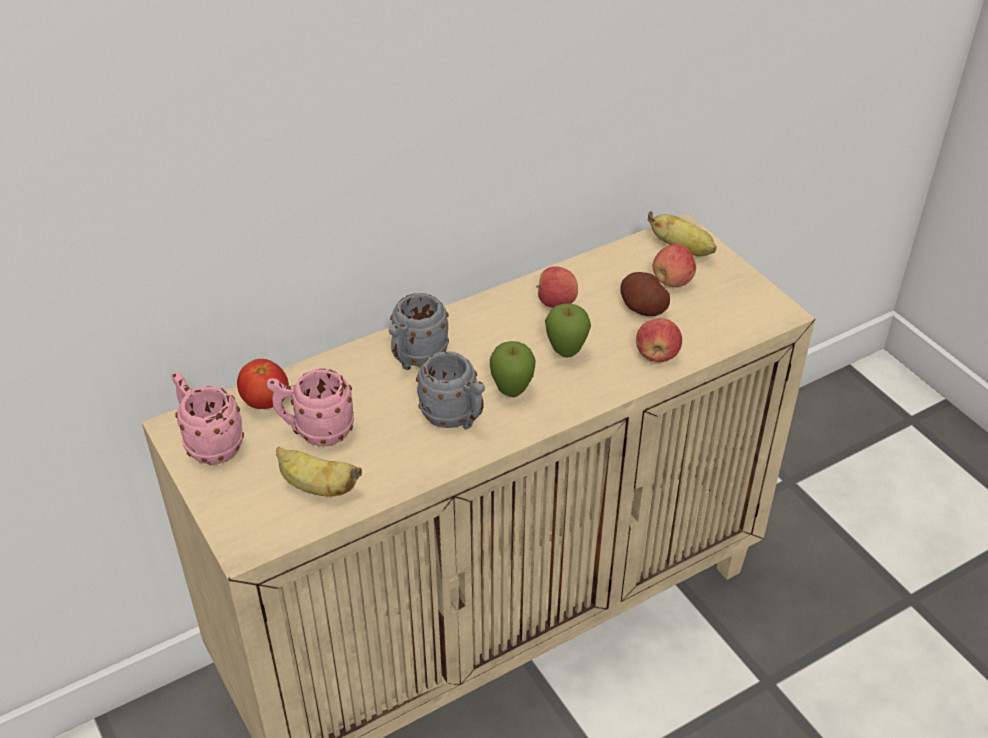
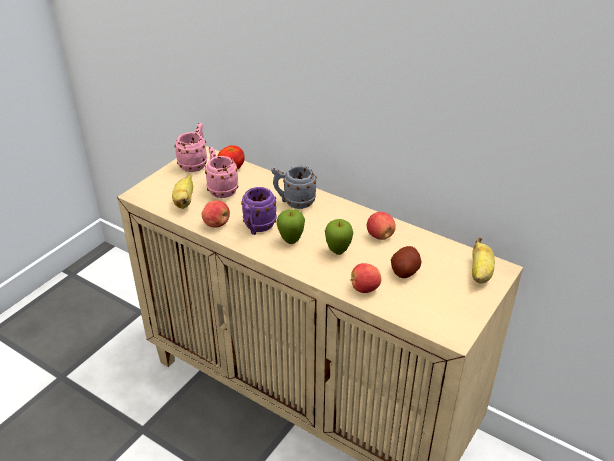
camera: 65 degrees right, 5 degrees down
grey mug [416,351,485,429] -> purple mug [241,187,277,235]
apple [653,244,696,287] -> apple moved to [202,200,230,228]

